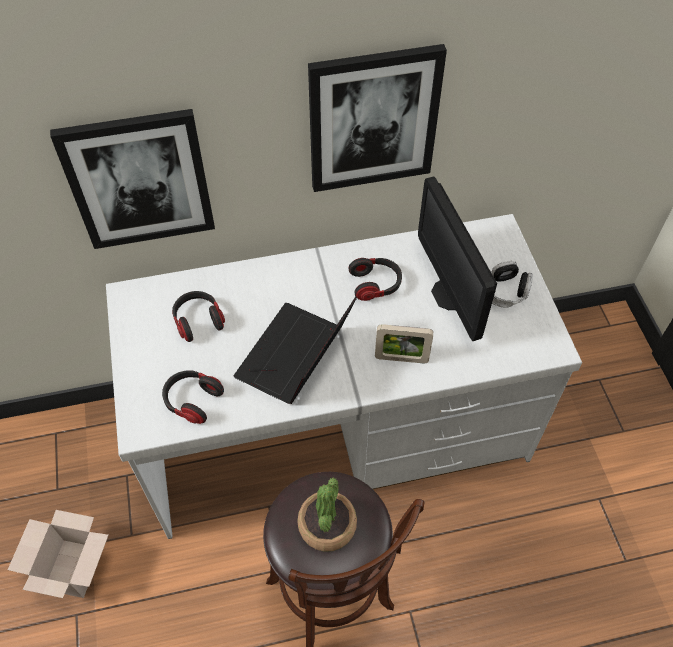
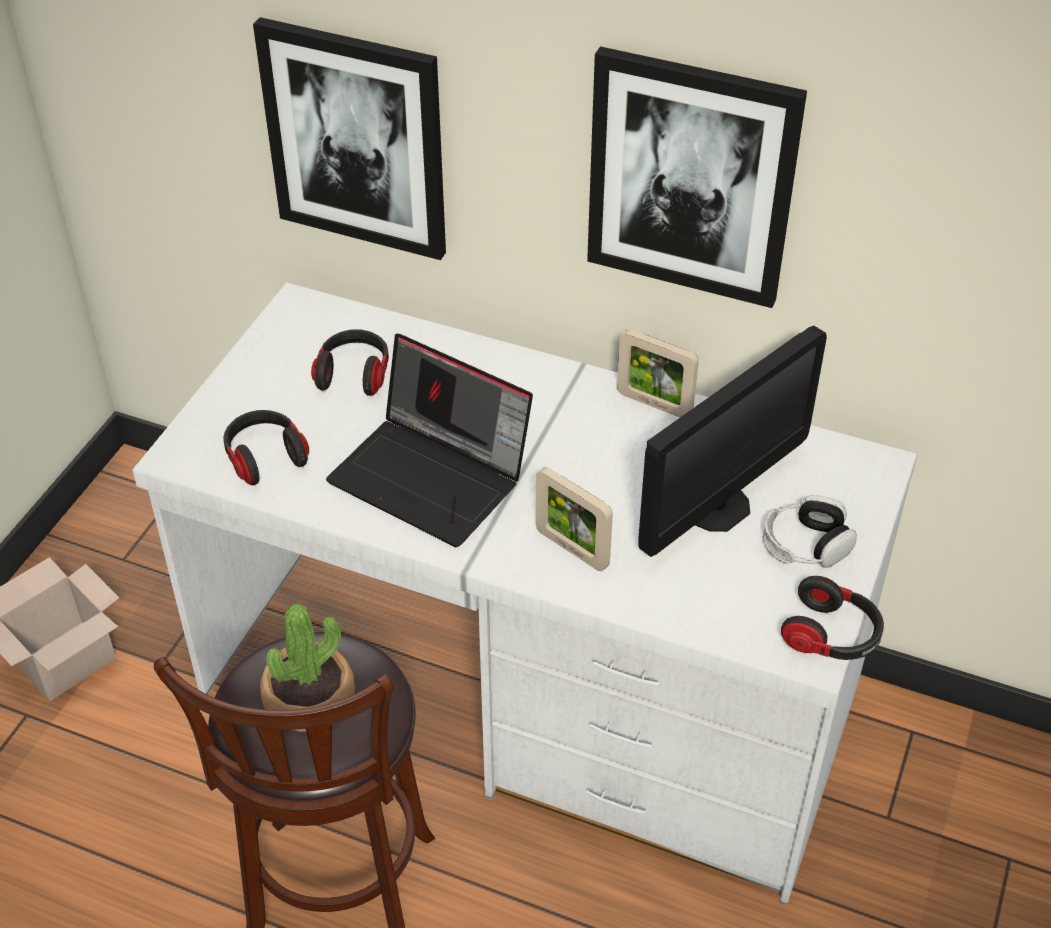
camera: 35 degrees right, 10 degrees down
laptop [234,296,357,404] -> laptop turned 120 degrees counterclockwise [326,334,533,547]
headphones [348,258,402,301] -> headphones moved to [781,576,884,660]
monitor [418,177,497,341] -> monitor turned 150 degrees counterclockwise [638,326,827,557]
none -> picture frame [617,329,699,417]

